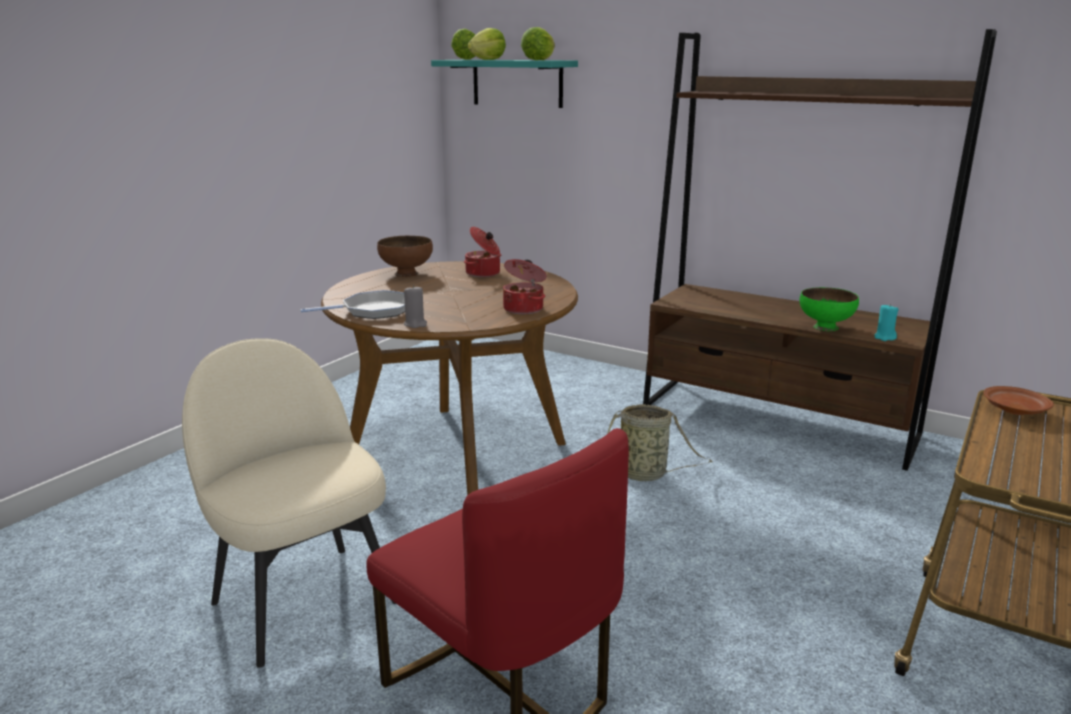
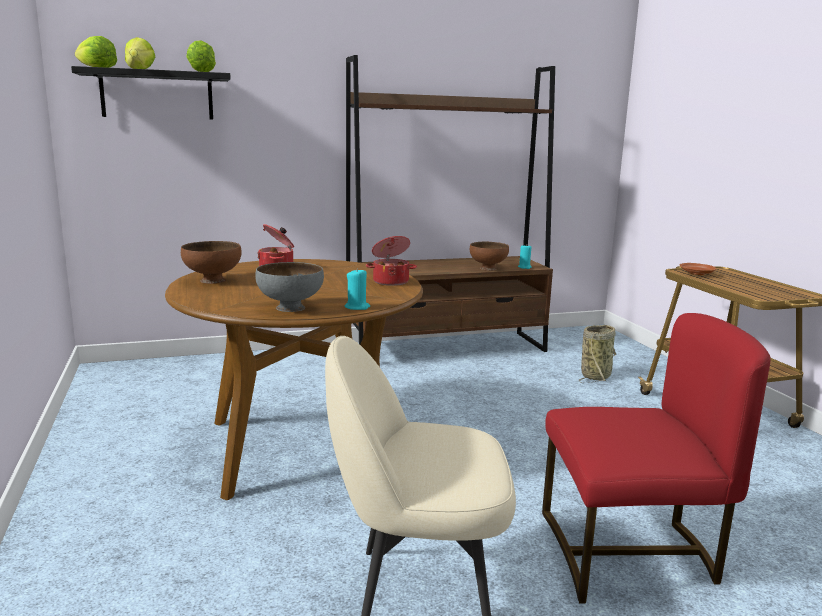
camera: 50 degrees left, 5 degrees down
frying pan [300,290,405,319] -> grey bowl [255,262,324,312]
grey candle [404,285,427,328] -> turquoise candle [345,268,370,310]
turquoise shelf [431,60,578,108] -> black shelf [71,66,231,120]
basket [607,404,713,481] -> basket moved to [579,325,616,383]
green bowl [800,287,859,331] -> brown bowl [470,242,509,271]

